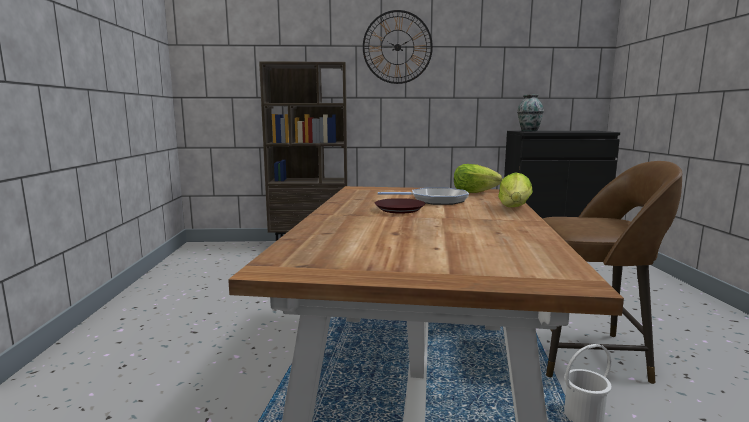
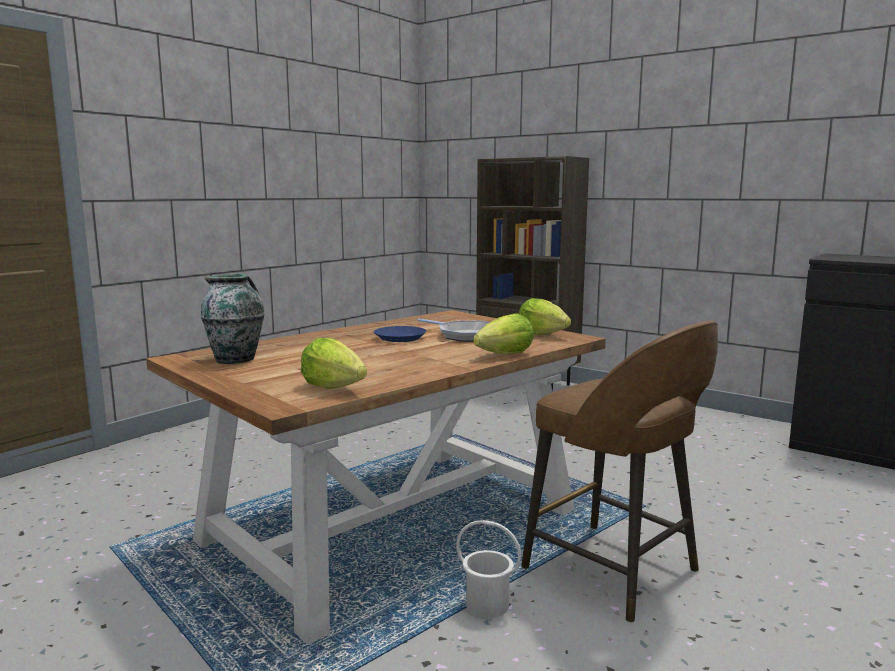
camera: 40 degrees right, 0 degrees up
wall clock [363,10,433,84] -> none
brown plate [375,198,425,214] -> blue plate [374,326,427,342]
vase [517,94,544,131] -> vase moved to [201,274,265,364]
none -> lettuce [301,338,367,389]

